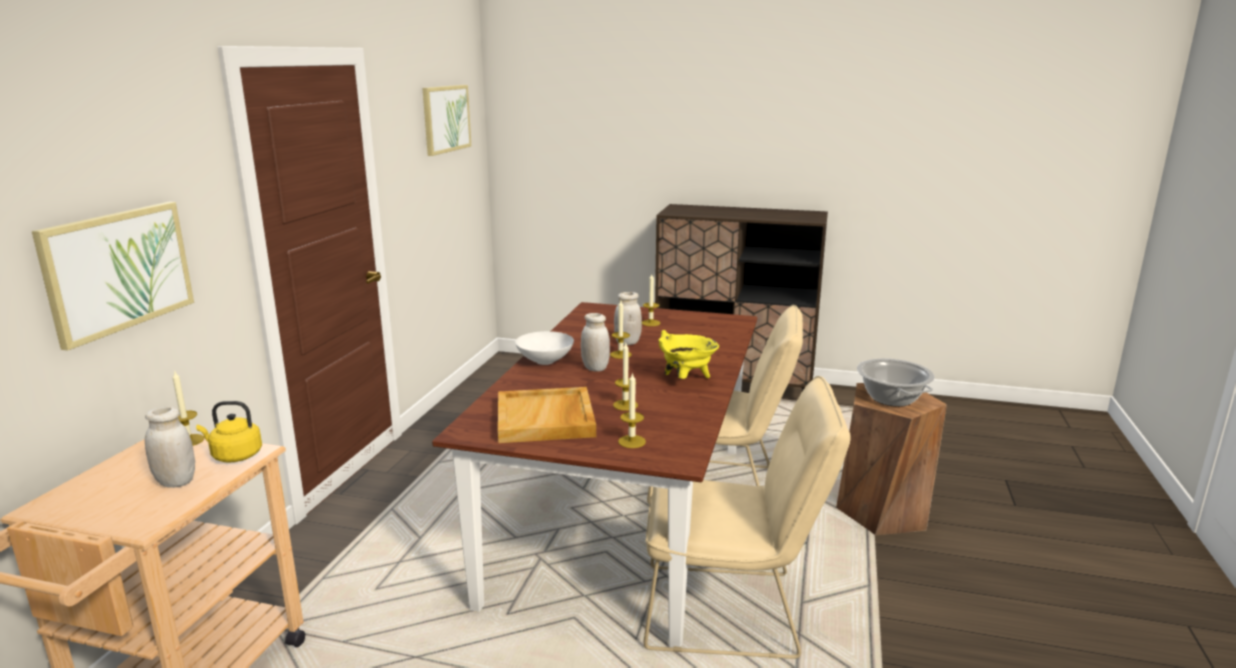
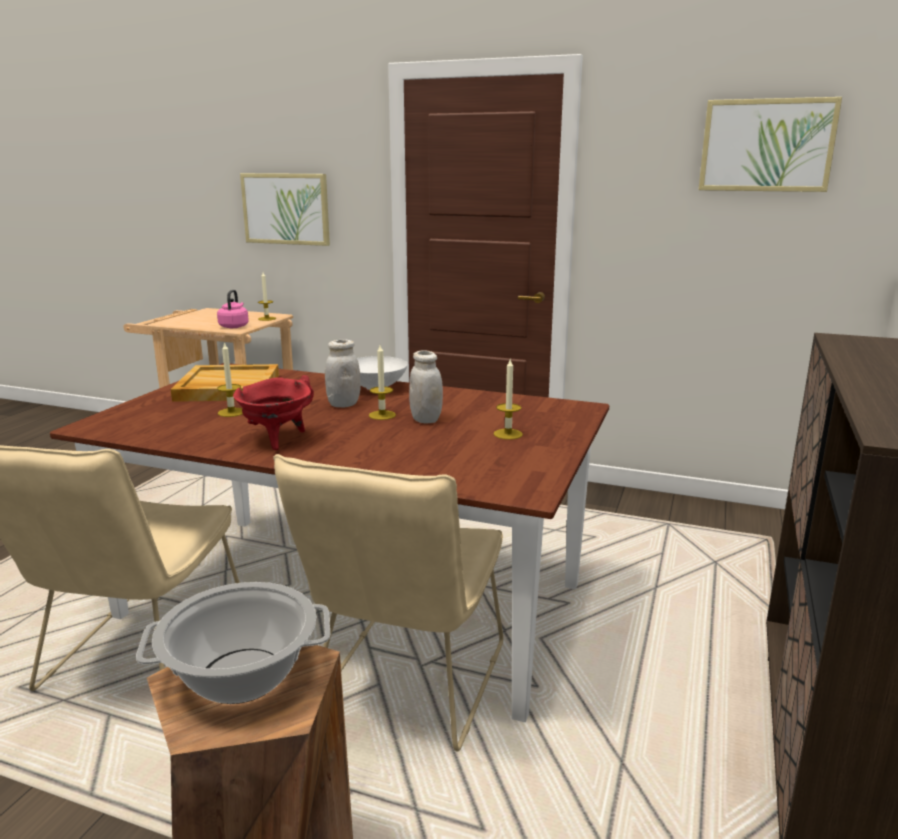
camera: 95 degrees right, 0 degrees up
white jar [145,407,195,488] -> none
yellow kettle [196,401,262,463] -> pink kettle [217,290,249,328]
candle [618,372,646,448] -> none
yellow cooking pot [658,330,719,379] -> red cooking pot [233,375,314,450]

